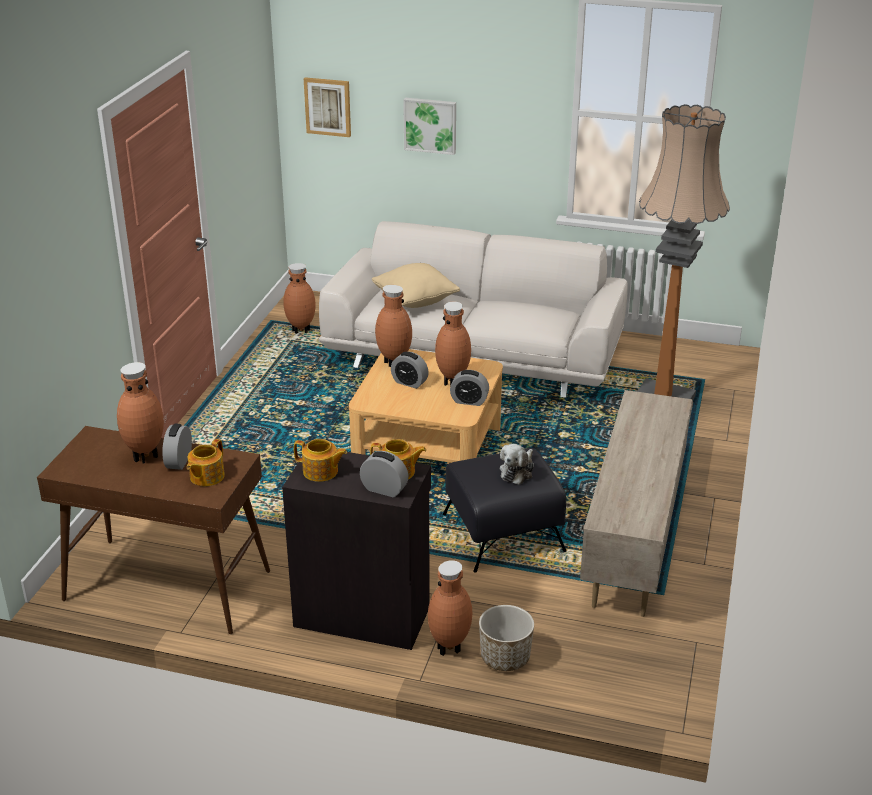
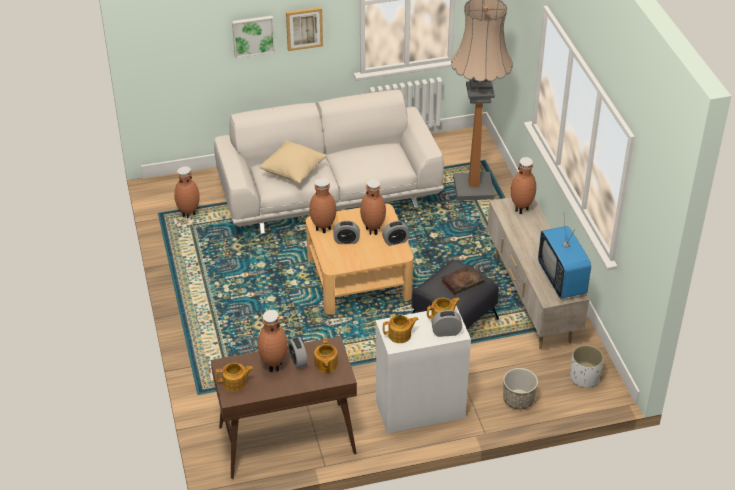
camera: 30 degrees left, 10 degrees up
black cabinet [282,452,431,650] -> white cabinet [375,306,471,433]
picture [304,77,351,137] -> picture moved to [286,7,323,51]
brown vase [428,560,472,656] -> brown vase moved to [511,157,536,214]
plush toy [500,444,534,485] -> book [441,265,484,295]
none -> teapot [216,363,253,392]
none -> television [538,217,591,299]
none -> white planter [570,345,604,388]

